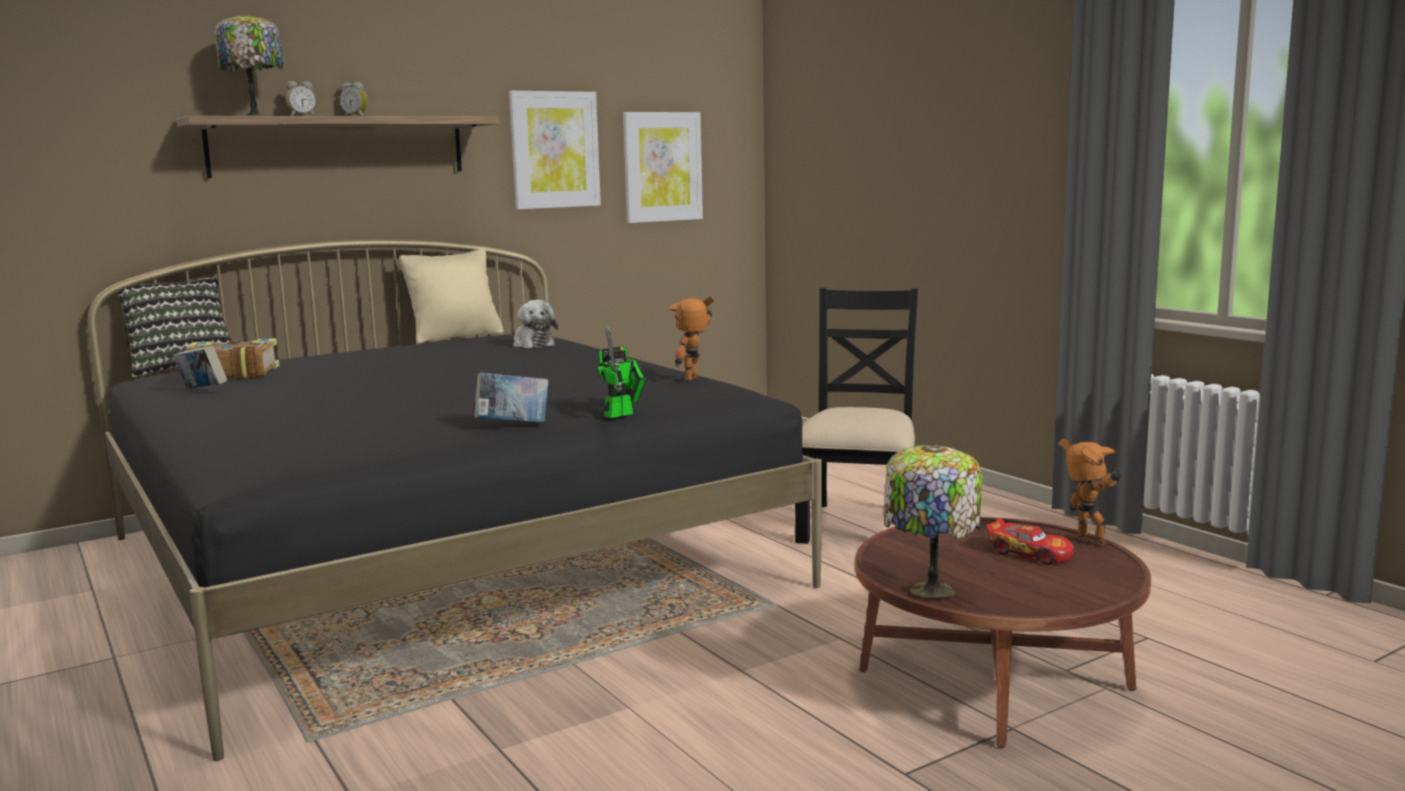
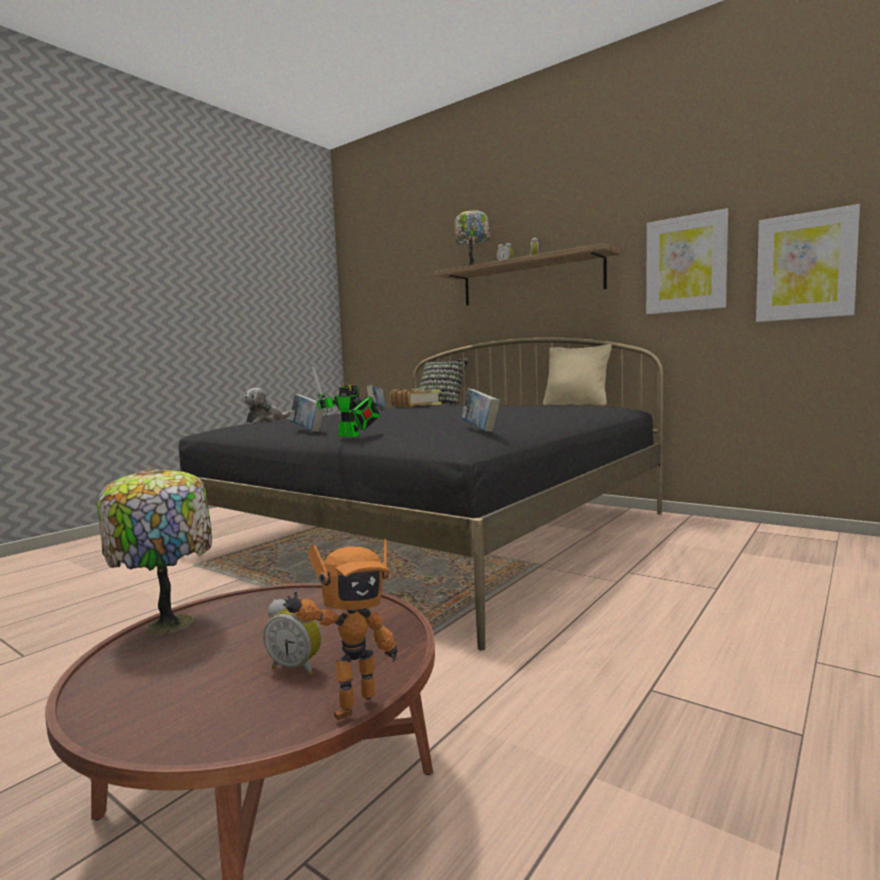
camera: 70 degrees right, 5 degrees down
plush toy [513,300,558,348] -> plush toy moved to [244,388,291,423]
toy robot [668,296,714,381] -> book [461,388,500,432]
black chair [795,288,918,544] -> none
toy car [986,518,1074,565] -> alarm clock [264,599,322,675]

